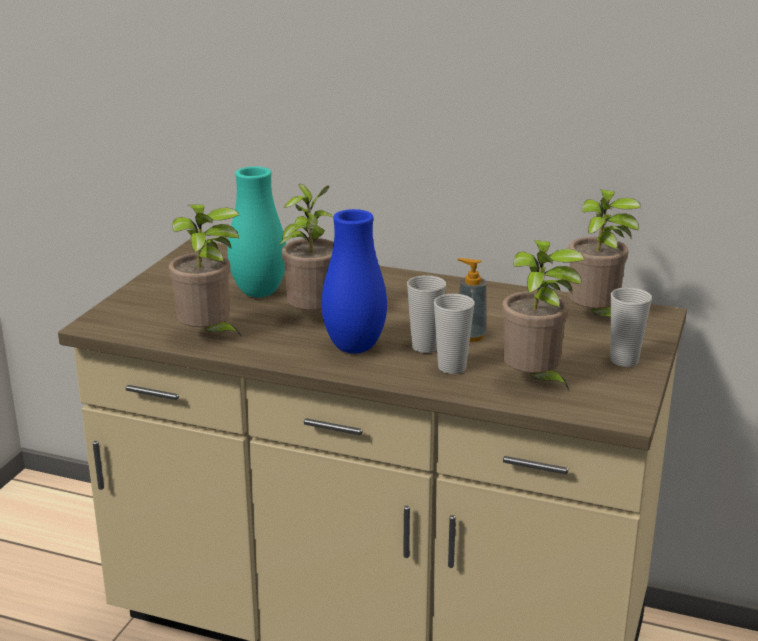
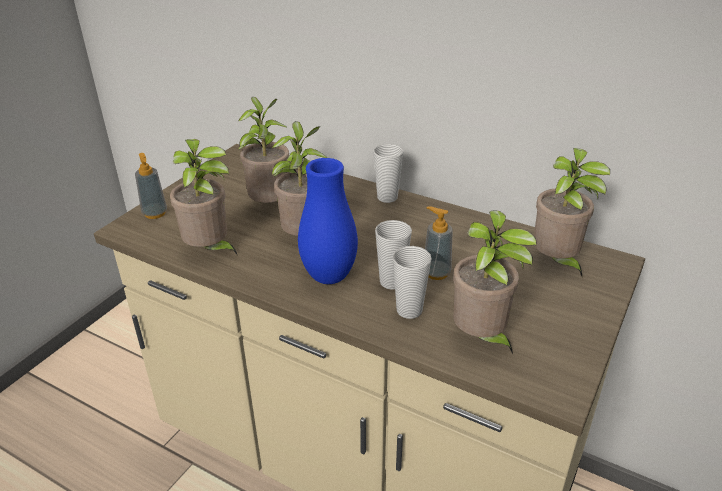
camera: 10 degrees right, 10 degrees up
turquoise vase [227,166,286,298] -> potted plant [238,97,289,203]
cup [610,287,652,367] -> cup moved to [373,144,404,203]
none -> soap dispenser [135,153,167,219]

